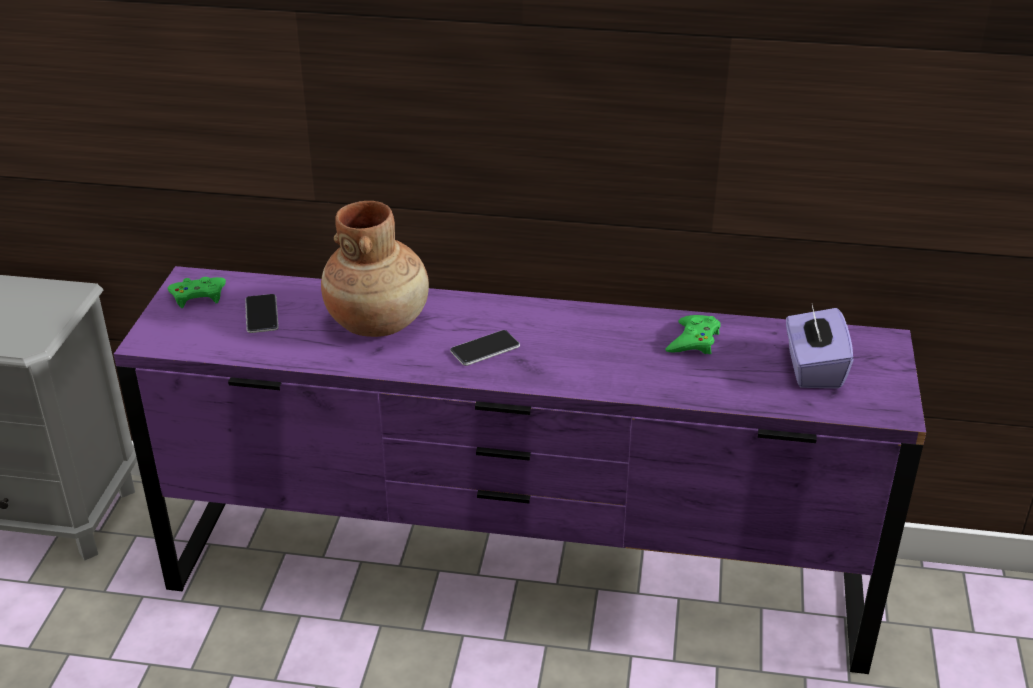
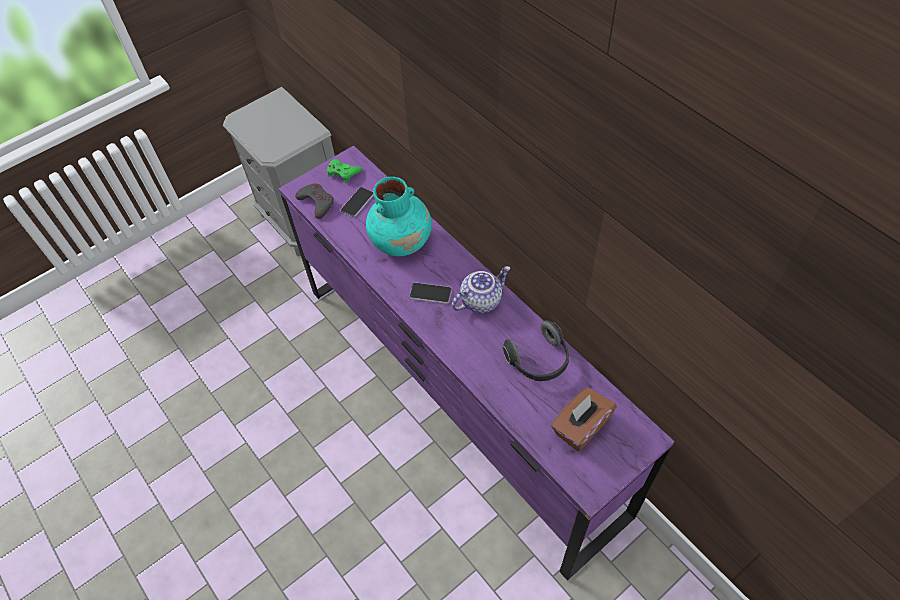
camera: 45 degrees right, 20 degrees up
brown vase [321,201,429,337] -> turquoise vase [366,177,432,256]
green game controller [665,315,721,354] -> headphones [503,320,569,381]
purple tissue box [786,305,853,389] -> brown tissue box [551,388,617,451]
none -> grey game controller [295,183,334,219]
none -> teapot [452,266,511,313]

